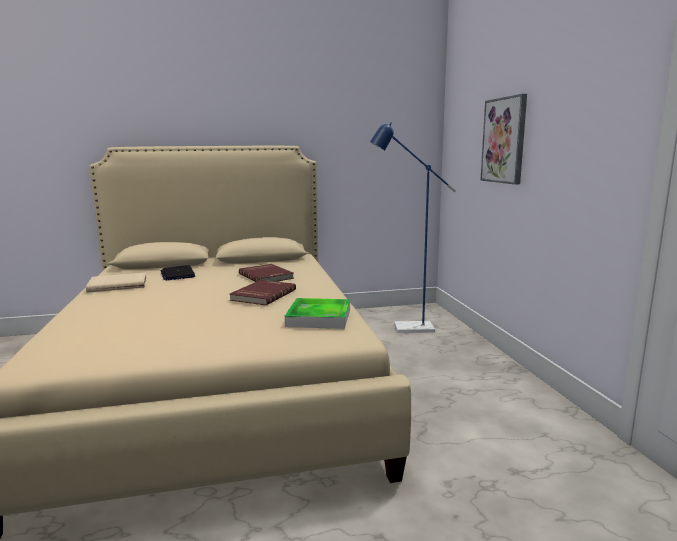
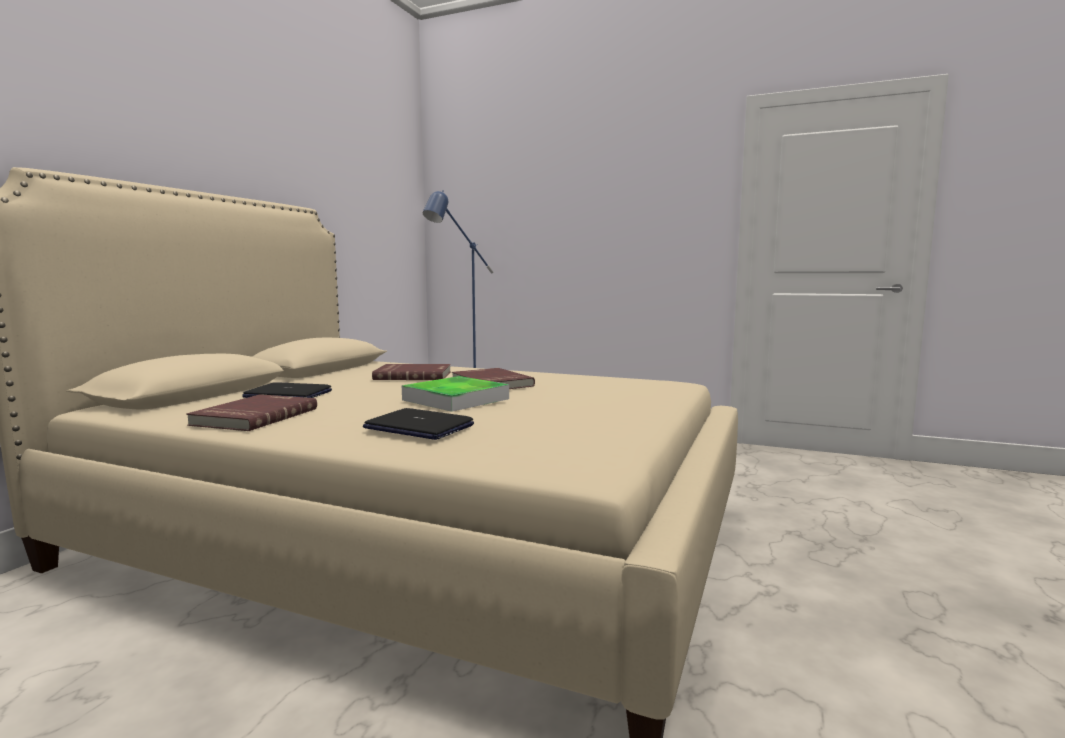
camera: 55 degrees left, 5 degrees down
beige book [86,272,147,293] -> red book [186,394,317,431]
tray [285,298,350,329] -> tray moved to [402,376,509,412]
picture [480,94,527,185] -> none
none -> laptop [363,408,474,440]

